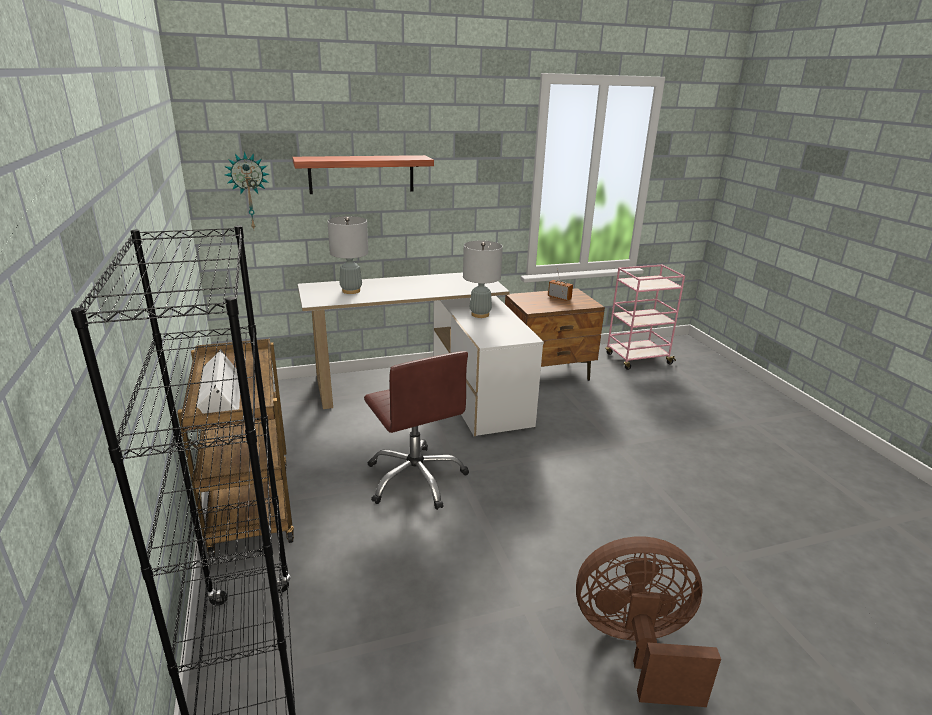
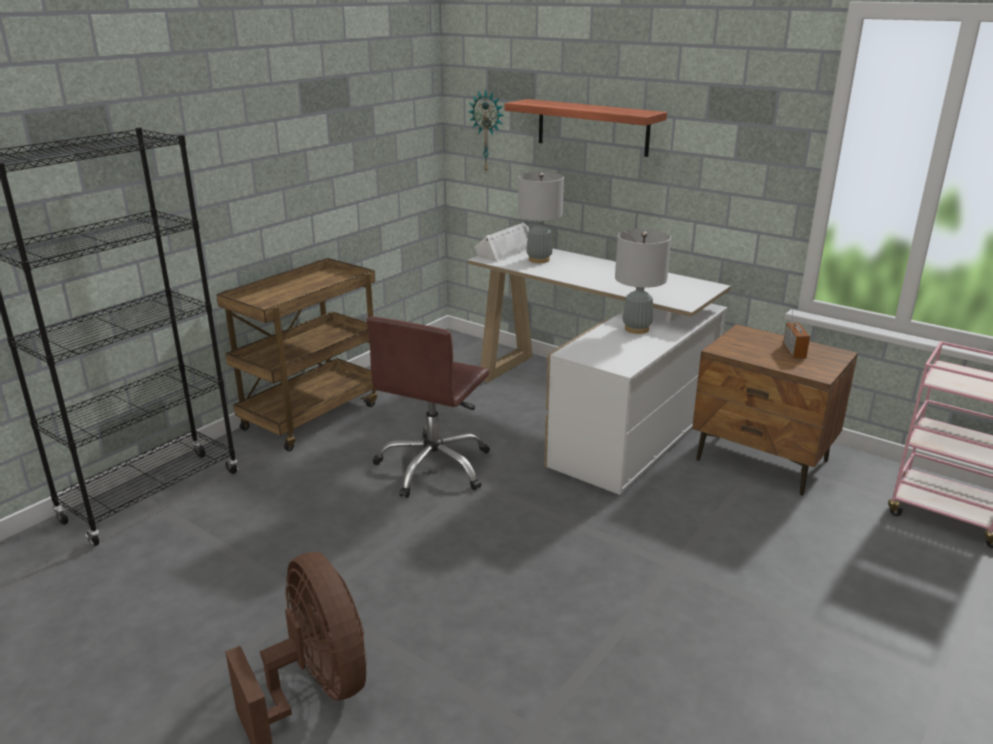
camera: 55 degrees right, 0 degrees up
white speaker [197,349,240,414] -> white speaker moved to [475,221,529,262]

